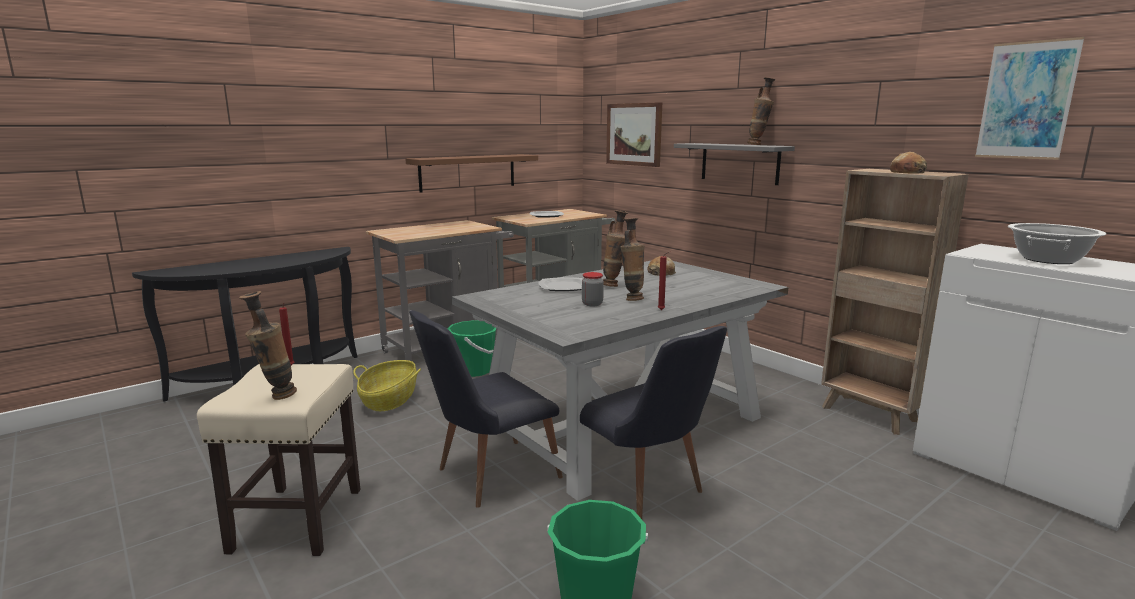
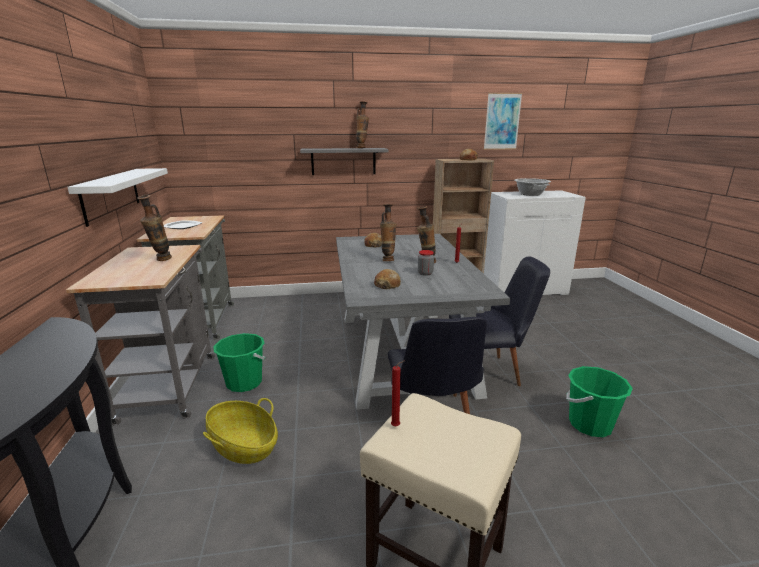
camera: 60 degrees left, 5 degrees up
vase [239,291,297,400] -> vase moved to [137,195,172,261]
brown shelf [406,154,538,192] -> white shelf [67,168,168,227]
plate [538,277,583,291] -> none
picture [606,102,662,167] -> none
none -> bread [374,269,401,289]

